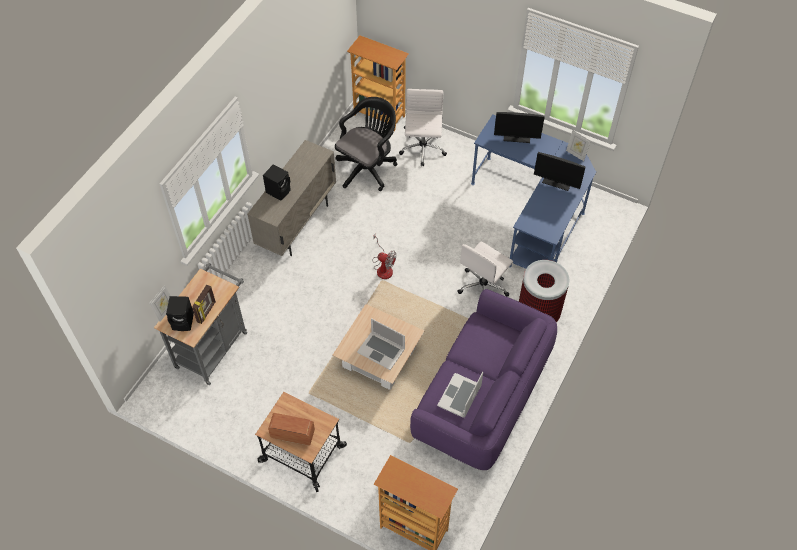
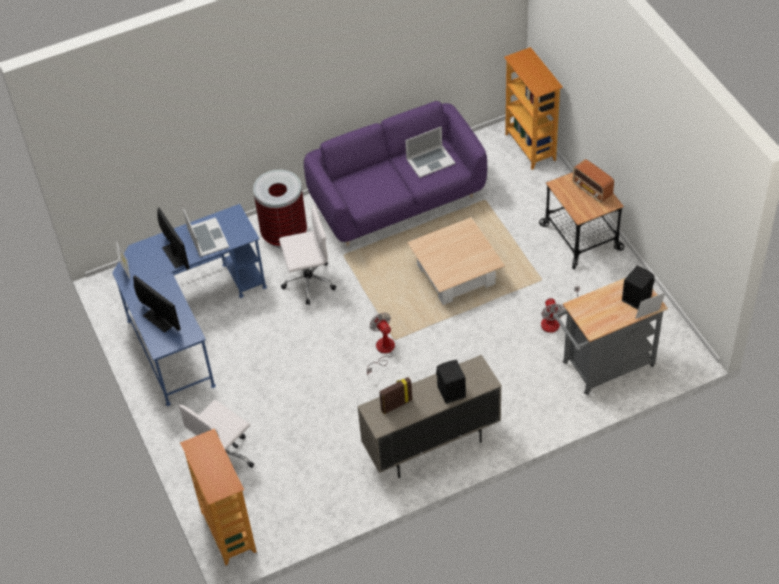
camera: 140 degrees left, 5 degrees down
picture frame [192,285,216,324] -> picture frame moved to [379,377,412,414]
black office chair [335,97,397,191] -> none
laptop [357,318,405,370] -> laptop moved to [183,208,229,257]
none -> fan [541,286,580,333]

